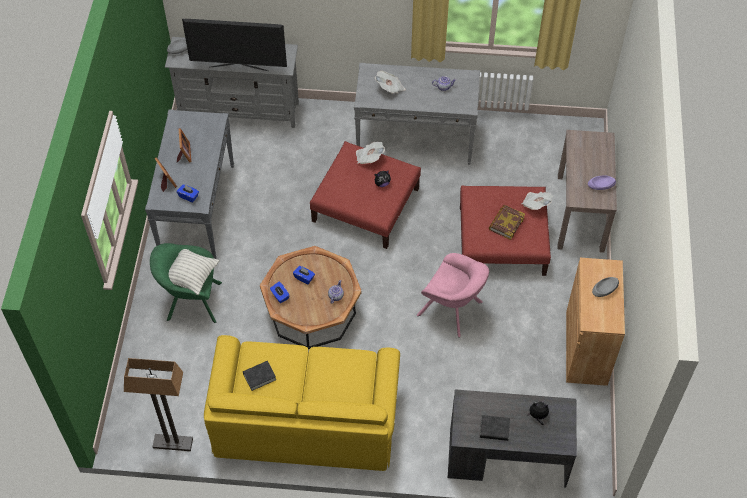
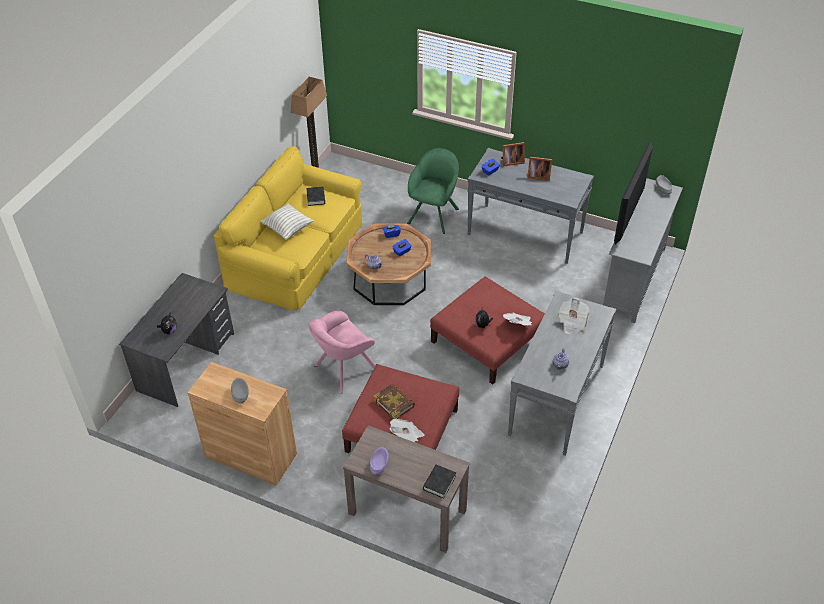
camera: 110 degrees right, 10 degrees down
pillow [169,249,219,295] -> pillow moved to [261,203,314,240]
black book [480,415,510,441] -> black book moved to [423,465,456,499]

